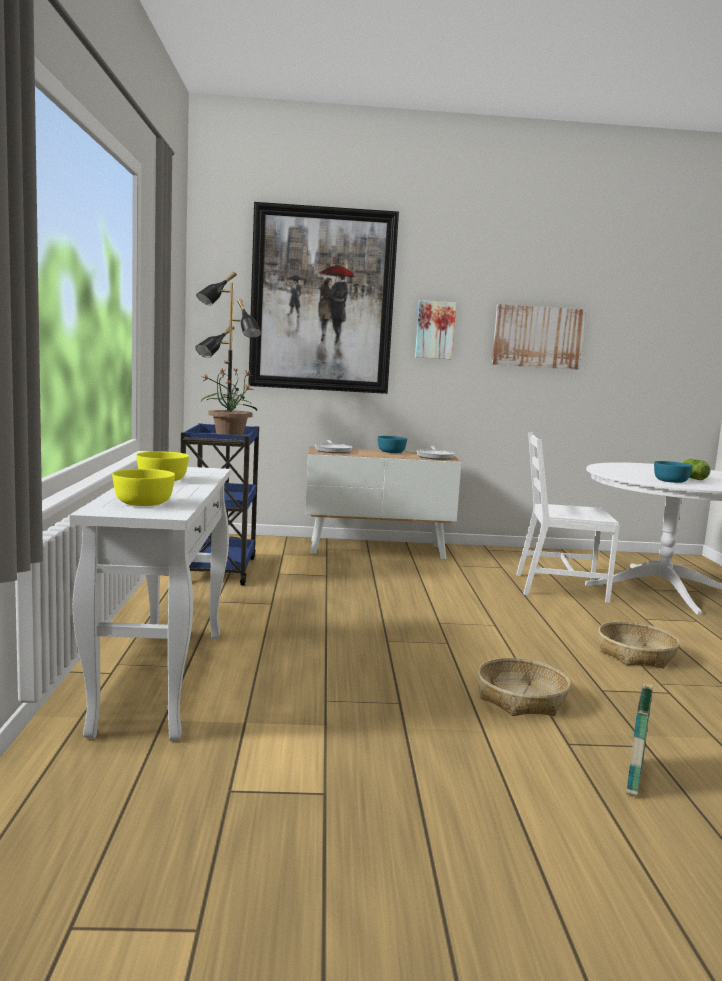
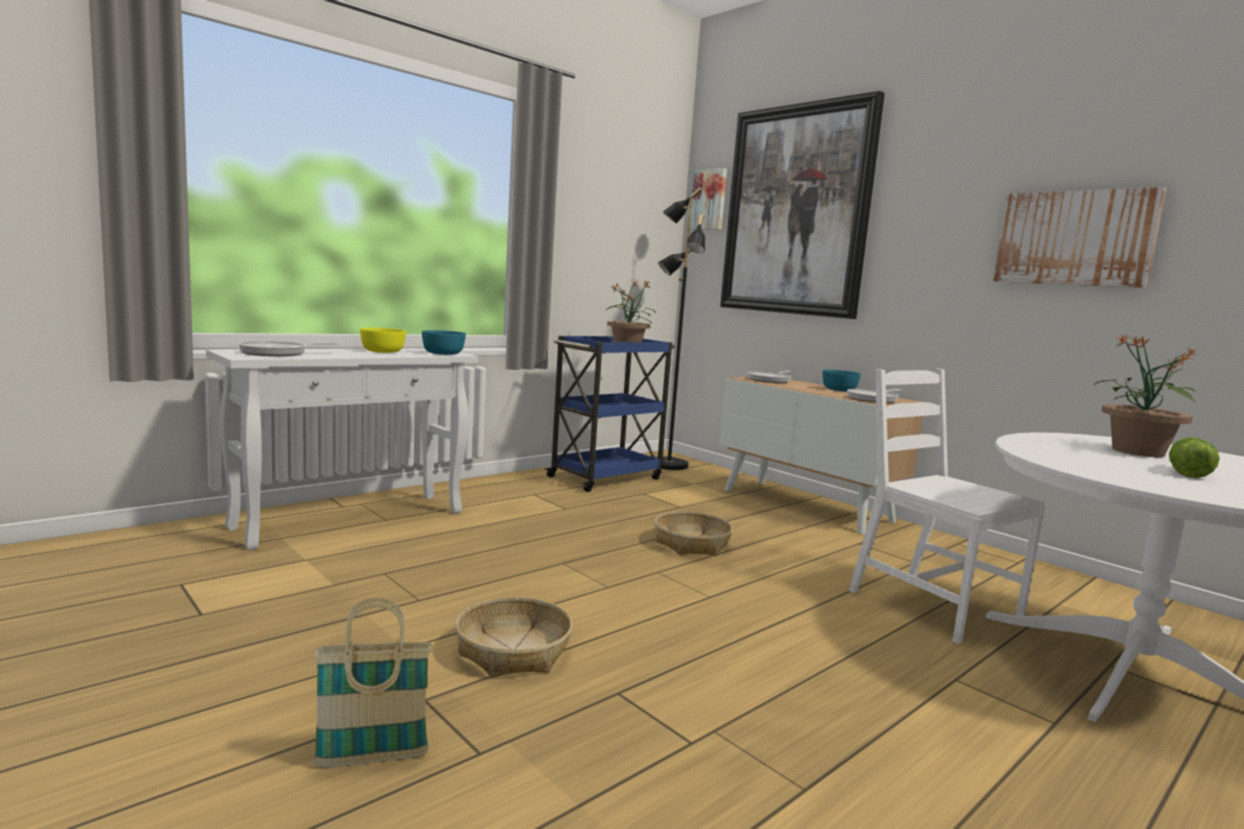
camera: 50 degrees right, 0 degrees up
yellow bowl [112,469,175,506] -> frying pan [238,341,339,356]
picture [415,300,456,359] -> picture moved to [690,168,727,230]
basket [598,621,680,669] -> basket moved to [655,511,733,556]
turquoise bowl [654,461,693,483] -> turquoise bowl moved to [422,330,466,355]
none -> potted plant [1093,334,1196,457]

